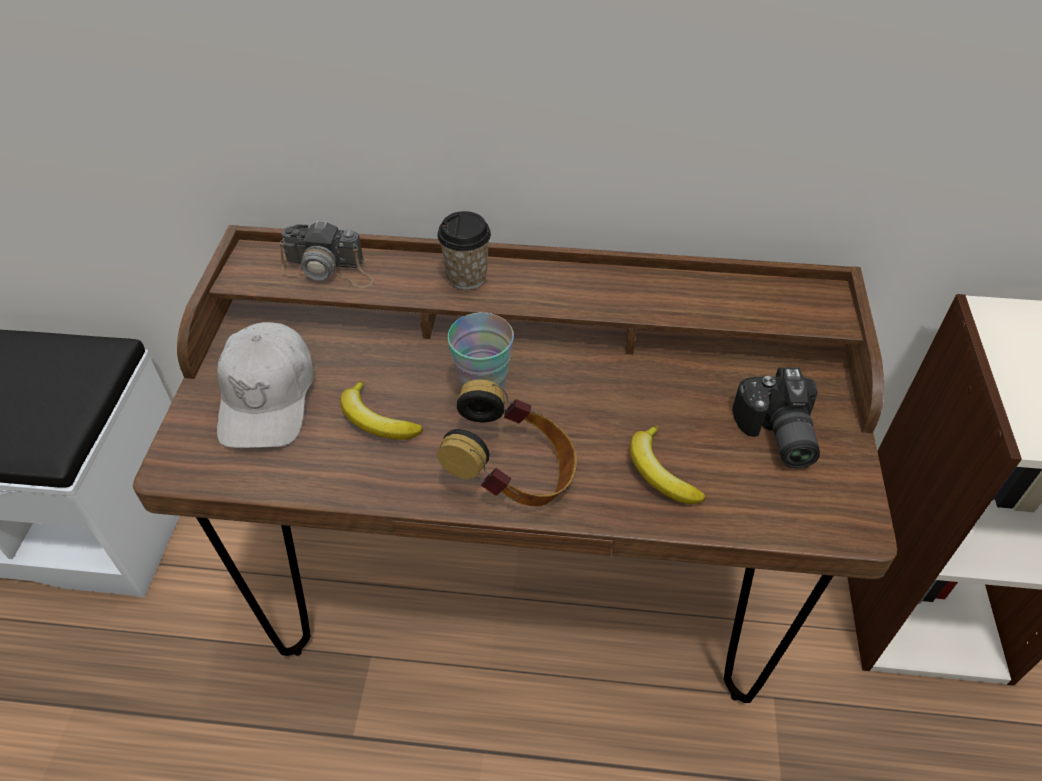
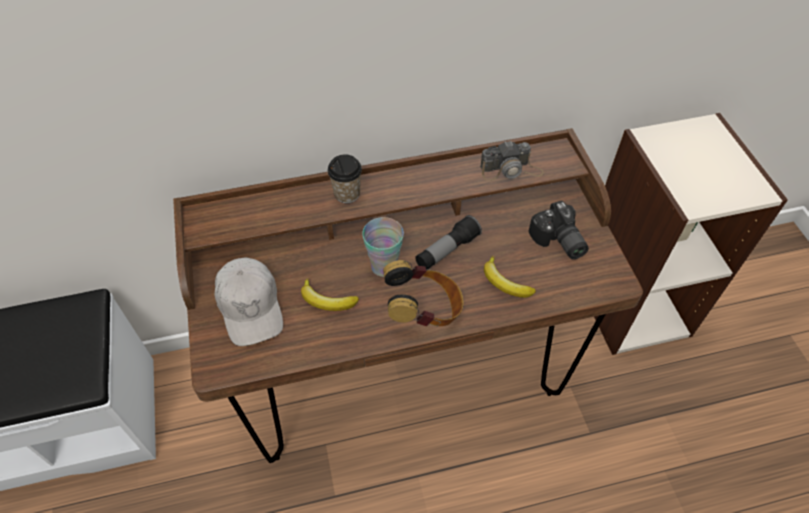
camera: 20 degrees left, 5 degrees up
camera [280,220,374,288] -> camera moved to [480,140,544,181]
none -> flashlight [415,215,482,269]

